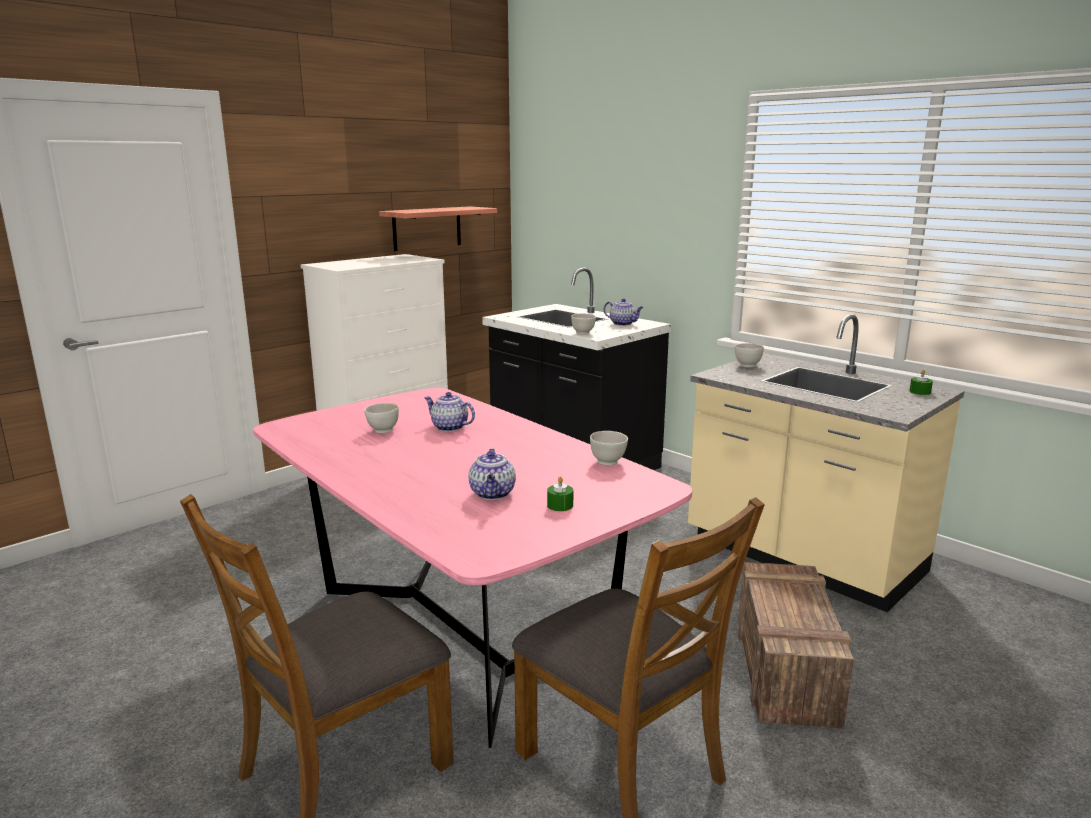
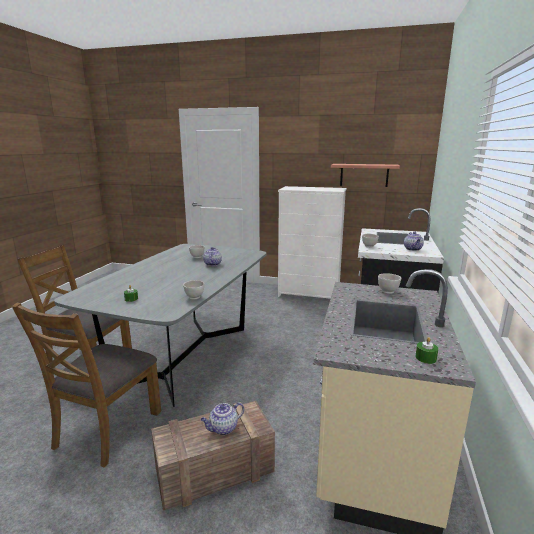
camera: 60 degrees right, 0 degrees up
pink dining table [253,388,692,748] -> grey dining table [54,244,267,407]
teapot [469,448,516,500] -> teapot moved to [201,402,244,435]

